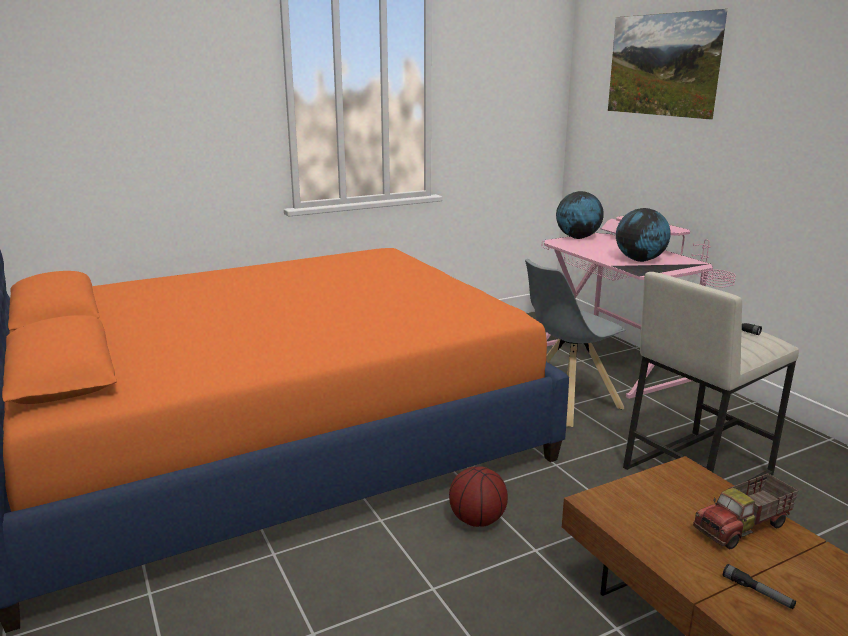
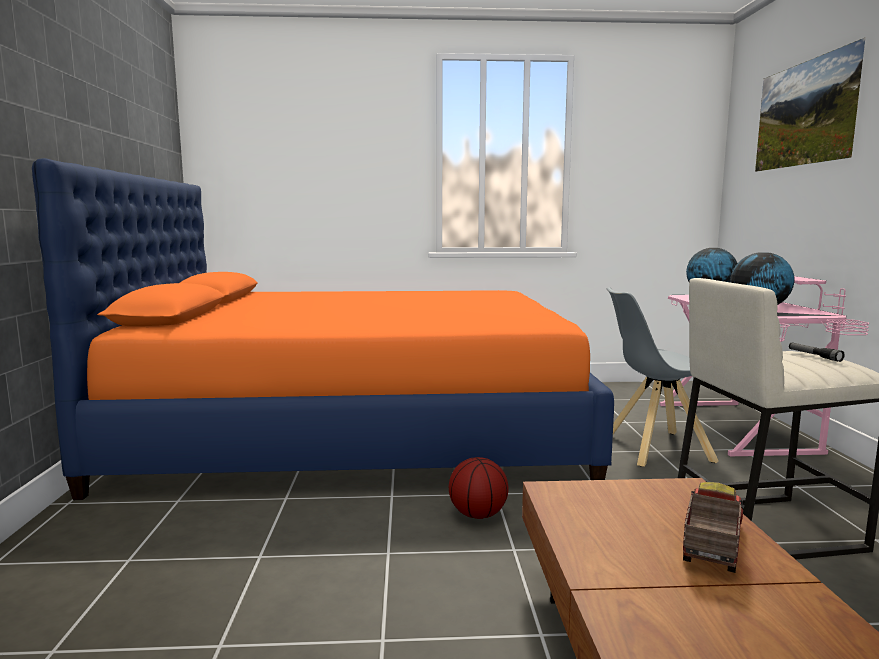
camera: 25 degrees right, 10 degrees down
toy truck [693,473,798,549] -> toy truck turned 120 degrees clockwise [683,482,743,573]
flashlight [723,564,796,609] -> none

